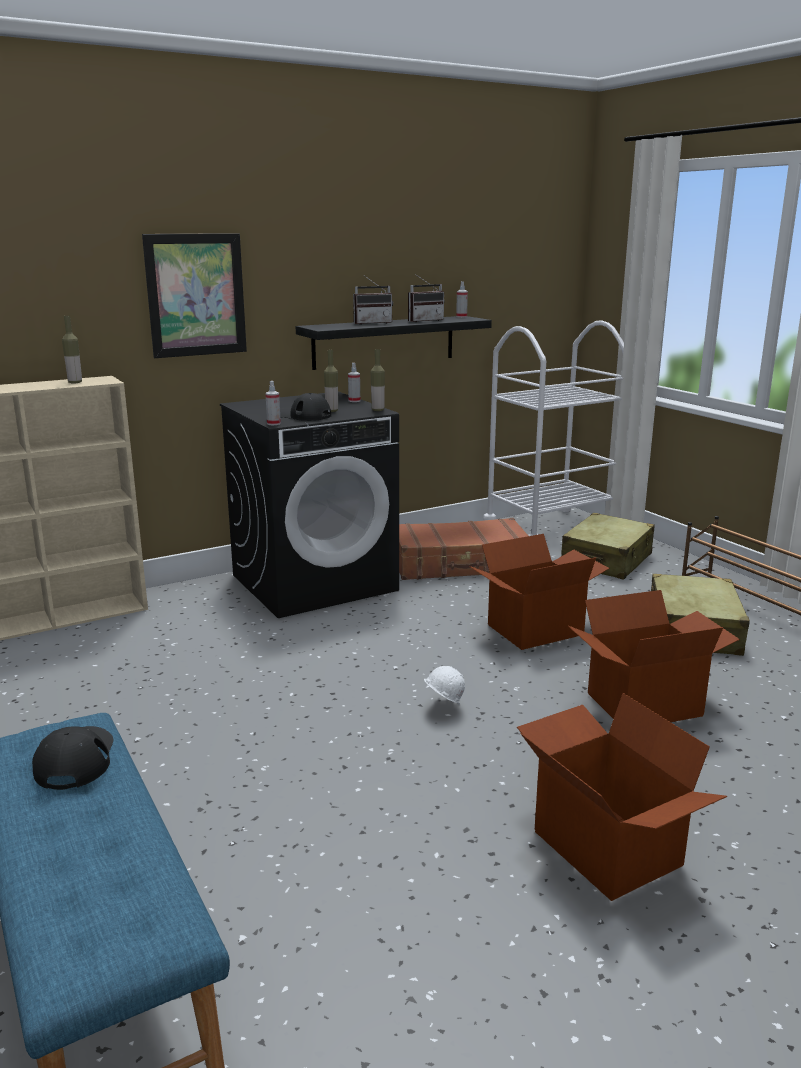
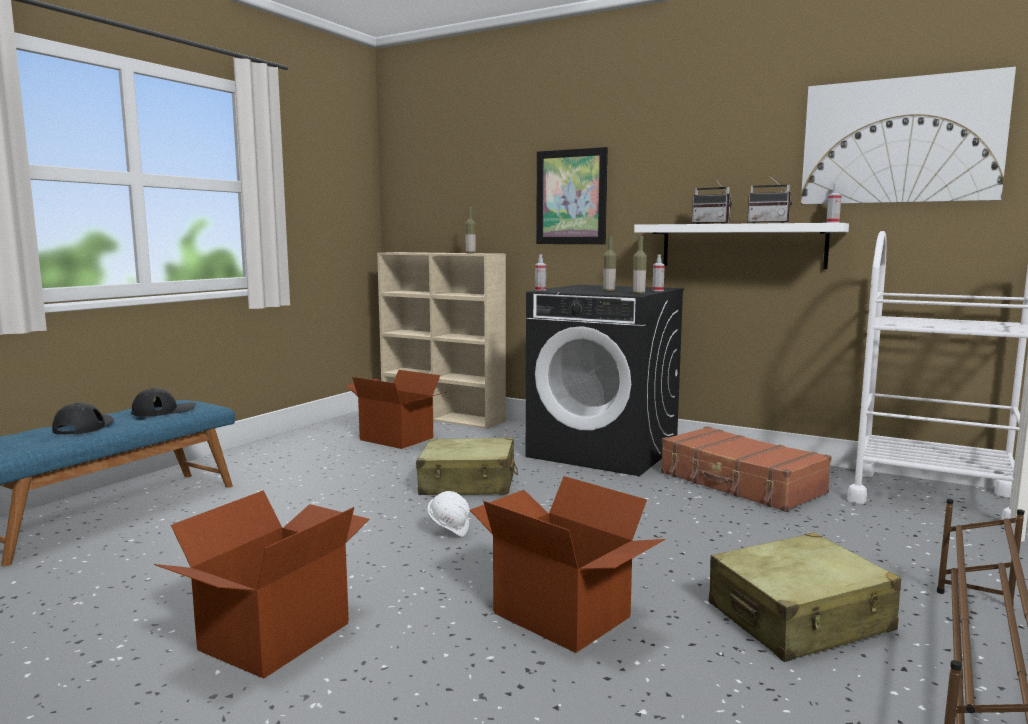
camera: 60 degrees right, 10 degrees down
black cap [280,393,331,421] -> black cap moved to [52,403,114,434]
black shelf [296,316,492,370] -> white shelf [634,223,849,269]
cardboard box [469,534,610,650] -> cardboard box moved to [345,370,446,449]
beige suitcase [561,513,655,580] -> beige suitcase moved to [416,438,518,495]
none -> picture [801,67,1016,204]

